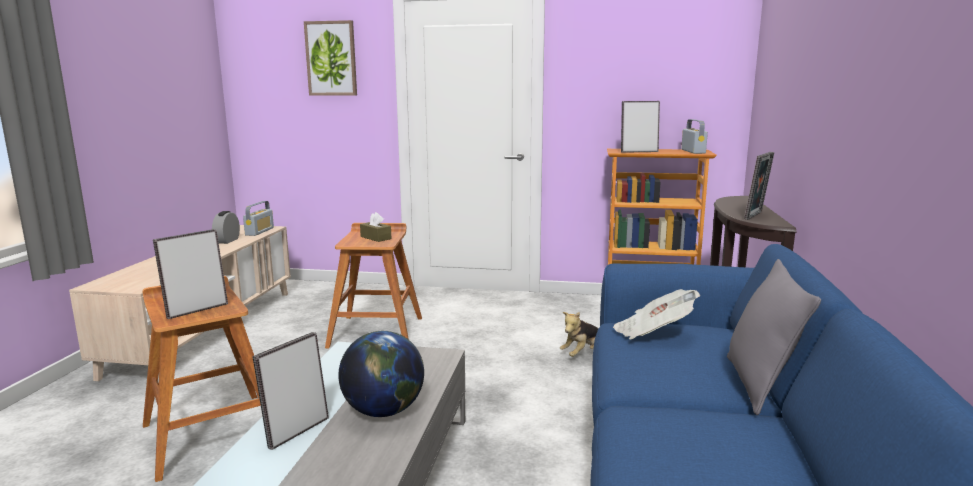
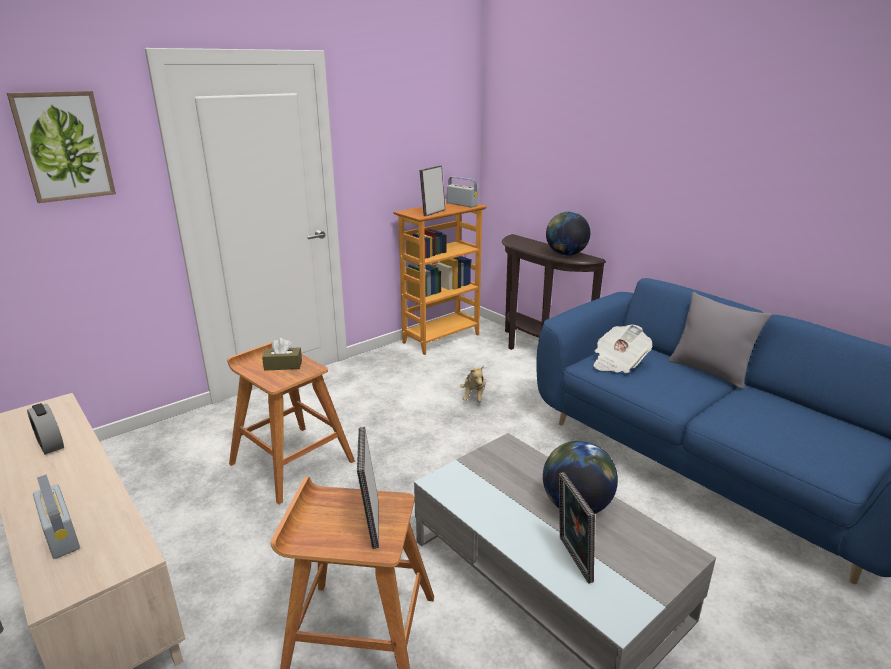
camera: 50 degrees left, 10 degrees up
radio [243,201,274,236] -> radio moved to [33,474,80,559]
picture frame [744,152,774,220] -> globe [546,212,590,256]

